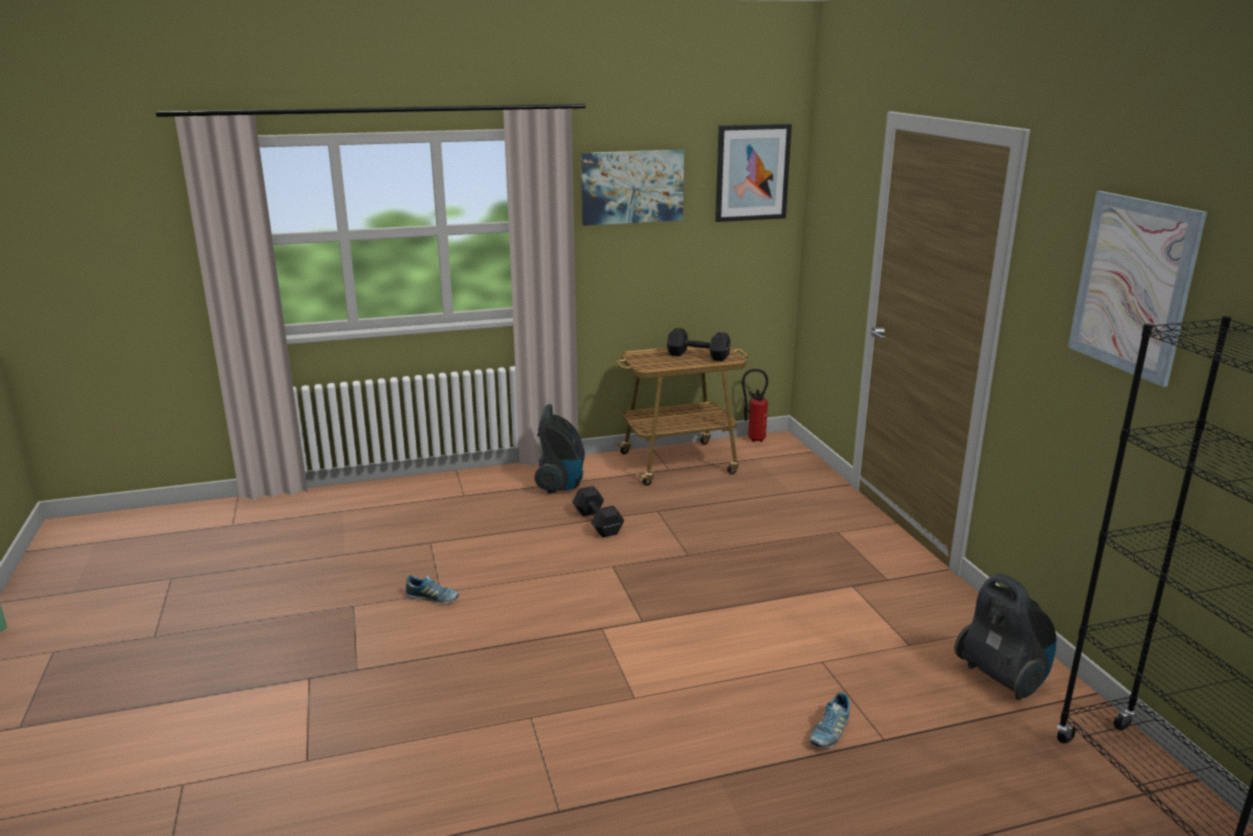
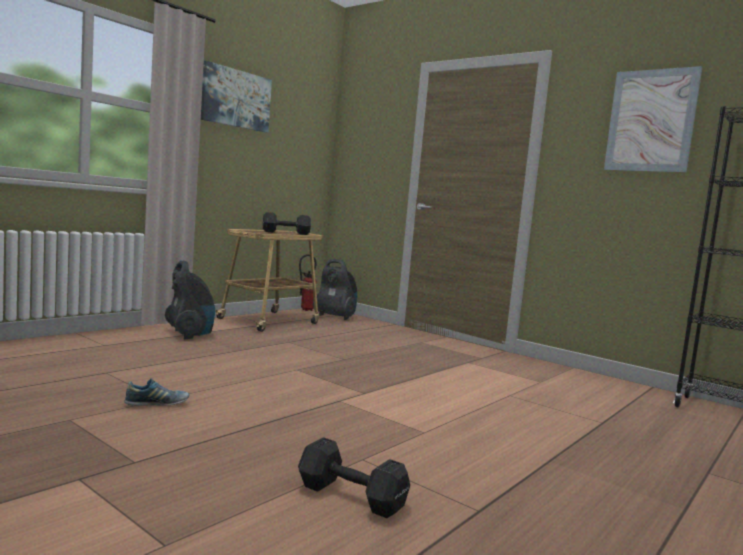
camera: 35 degrees left, 15 degrees down
black dumbbell [572,486,624,538] -> black dumbbell moved to [298,437,410,518]
picture [715,124,792,222] -> none
shoe [809,692,850,748] -> none
vacuum cleaner [954,573,1057,700] -> vacuum cleaner moved to [313,259,357,320]

